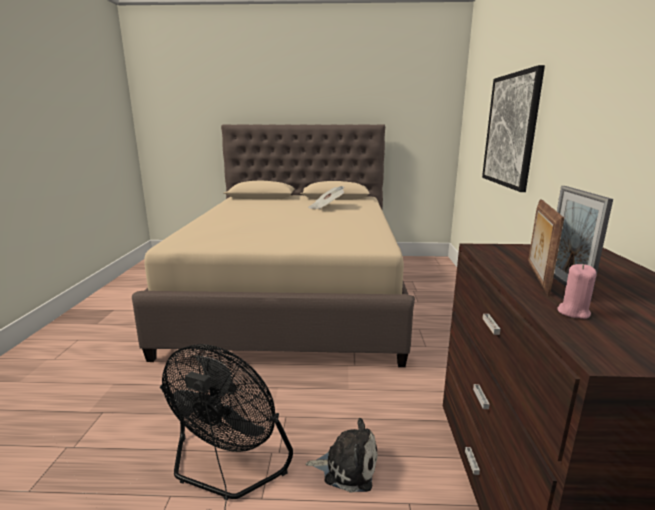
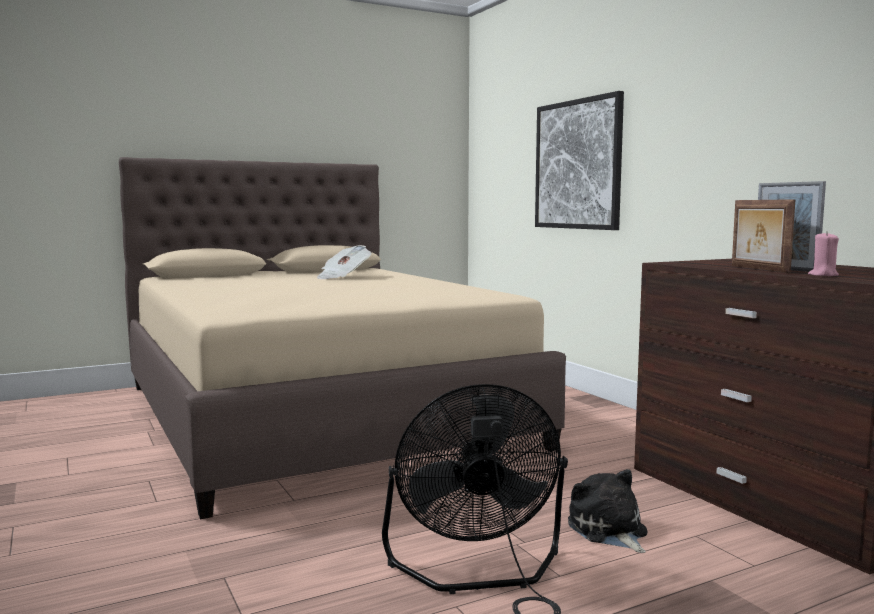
camera: 30 degrees left, 10 degrees down
plush toy [306,418,378,492] -> plush toy turned 90 degrees counterclockwise [568,469,647,553]

